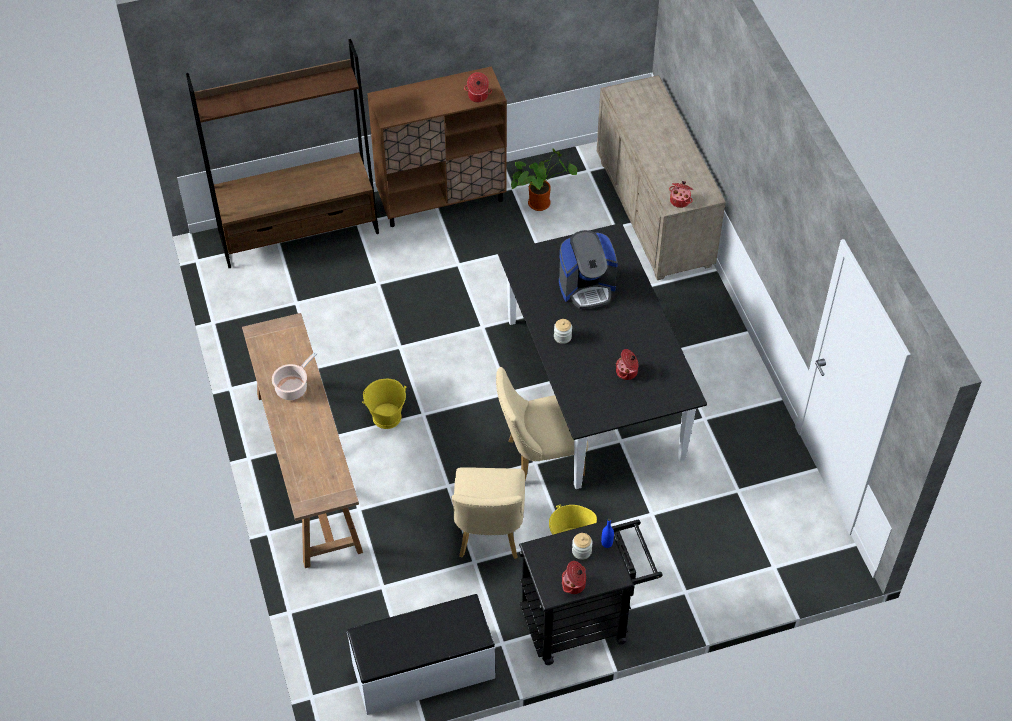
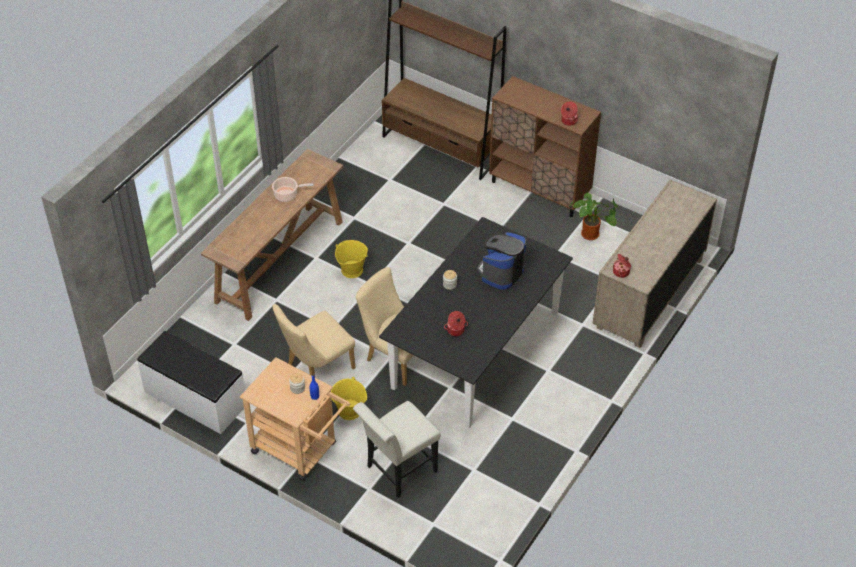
camera: 50 degrees right, 5 degrees down
black cart [519,520,663,665] -> beige cart [240,357,350,481]
coffee machine [559,230,618,309] -> coffee machine turned 90 degrees clockwise [477,232,526,290]
cooking pot [562,561,586,594] -> none
none -> white chair [353,401,441,498]

